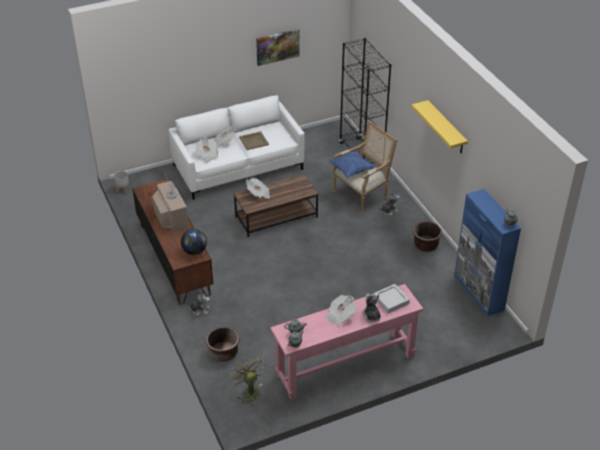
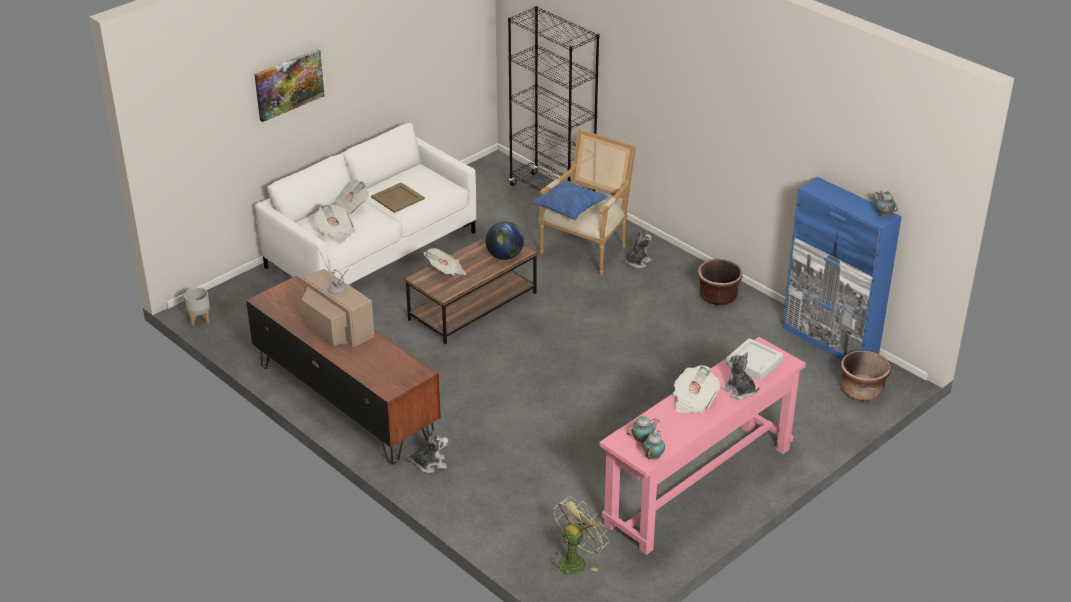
camera: 20 degrees left, 5 degrees down
globe [181,229,207,255] -> globe moved to [486,221,524,260]
brown planter [206,327,239,362] -> brown planter moved to [840,350,891,401]
green fan [229,355,266,405] -> green fan turned 90 degrees clockwise [549,496,609,575]
picture [256,29,300,66] -> picture moved to [254,49,325,122]
yellow shelf [412,100,468,153] -> none

